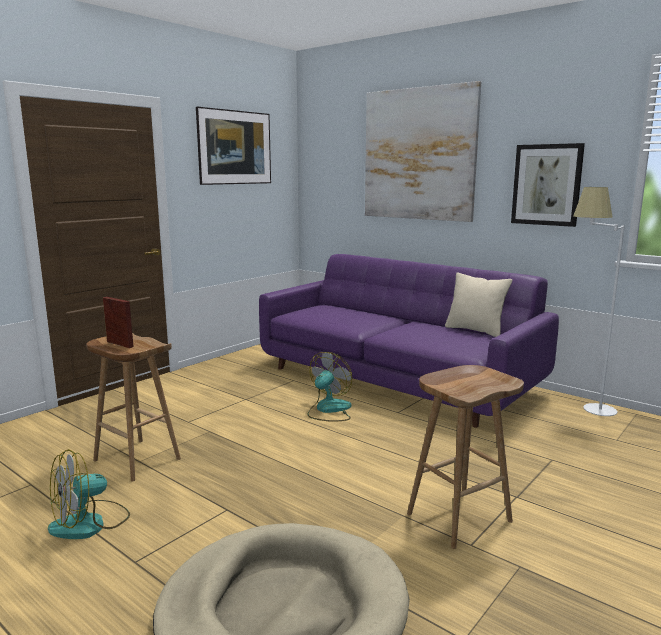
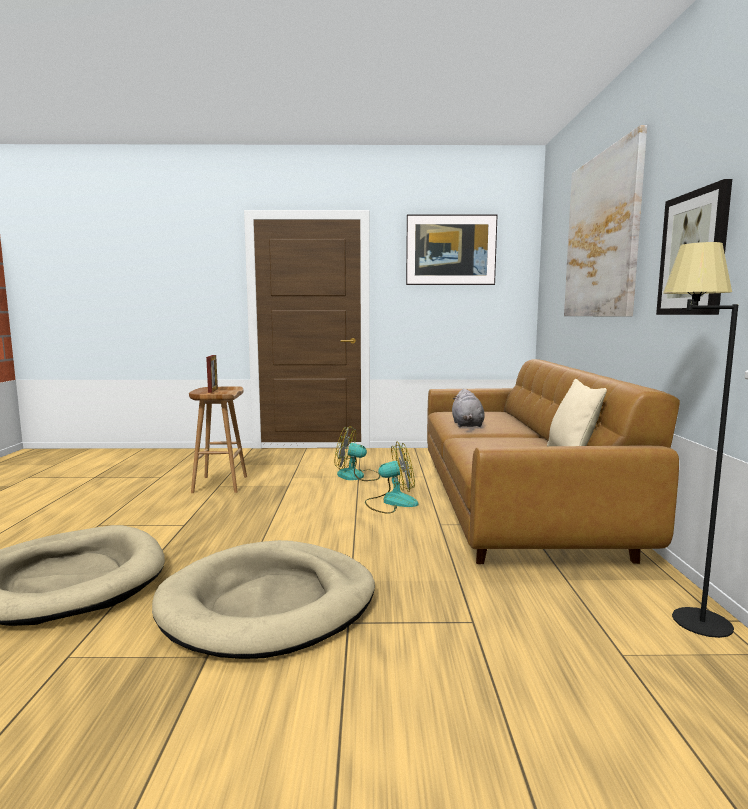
camera: 50 degrees right, 5 degrees down
fan [48,449,130,539] -> fan moved to [335,426,380,481]
purple sofa [259,254,559,428] -> brown sofa [427,359,680,564]
brown stool [407,365,524,549] -> beige dog bed [152,540,375,659]
white floor lamp [573,187,625,416] -> black floor lamp [663,242,738,638]
none -> grey plush toy [452,389,485,427]

